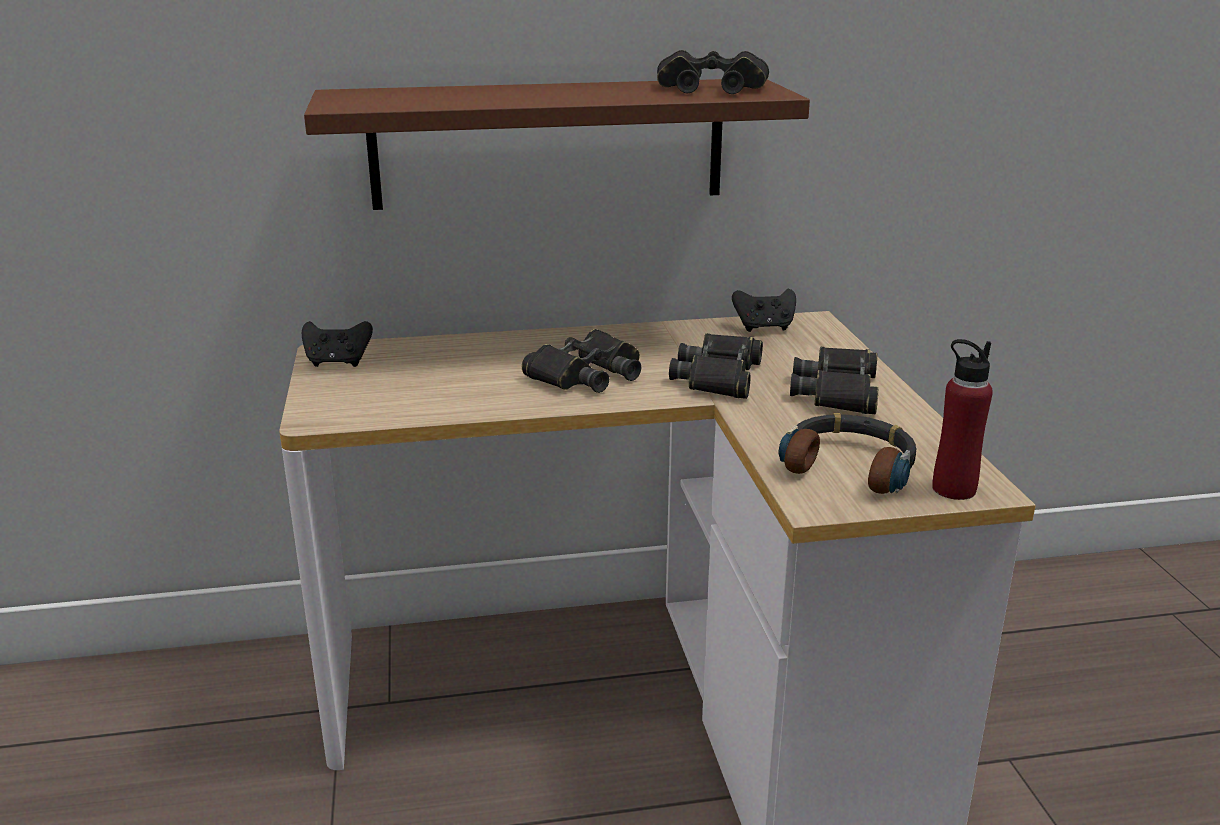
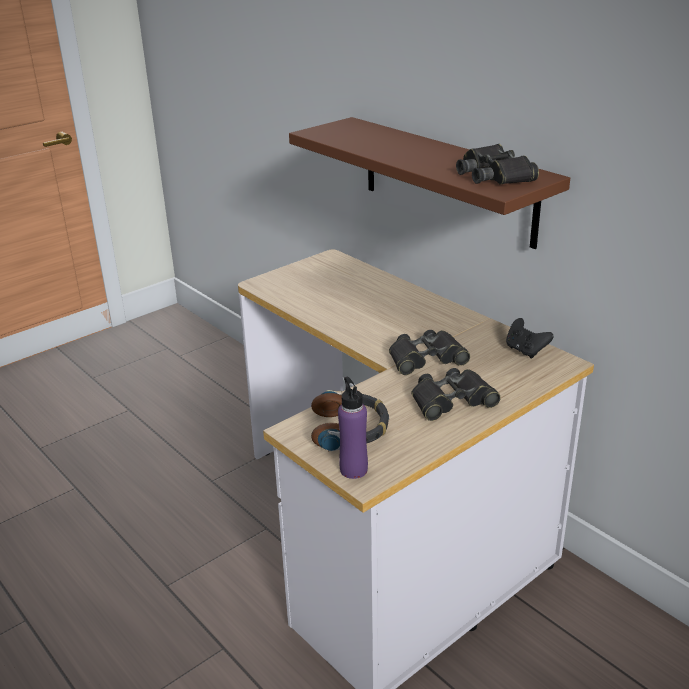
camera: 60 degrees right, 5 degrees up
black game controller [302,321,373,367] -> none
black binoculars [522,329,641,393] -> none
red bottle [932,339,993,500] -> purple bottle [338,377,368,479]

